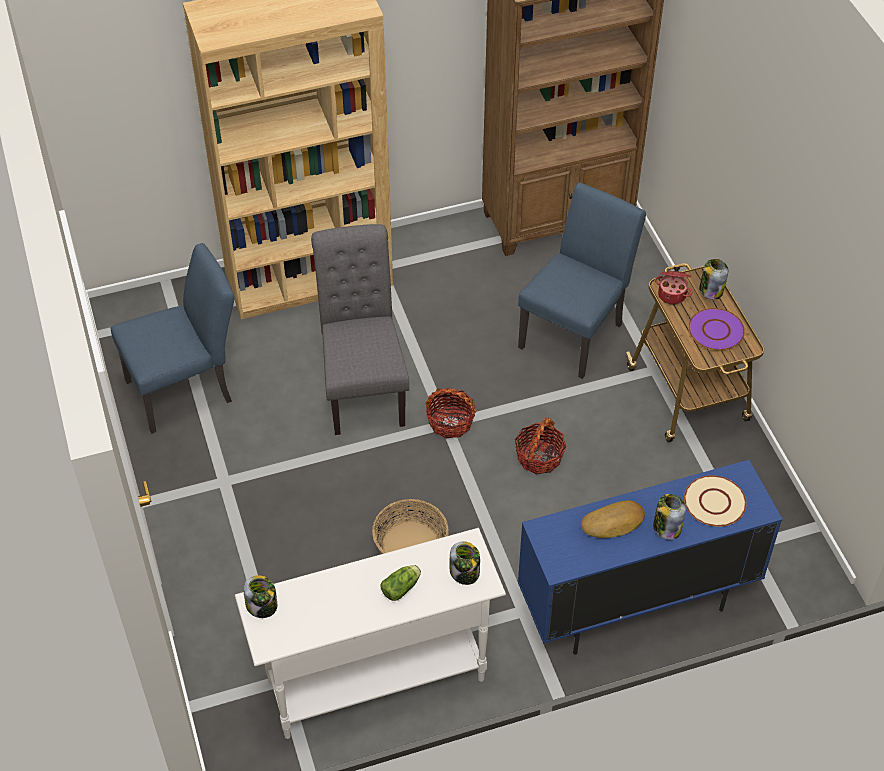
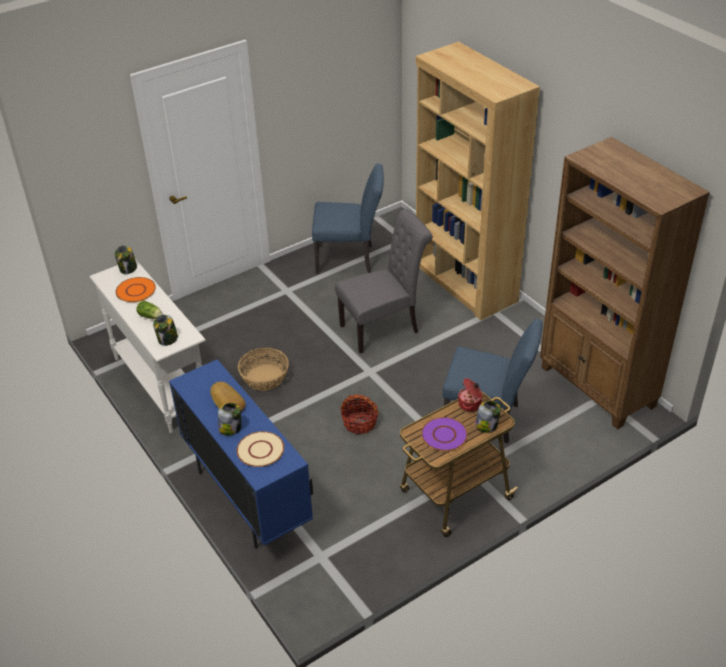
camera: 75 degrees right, 10 degrees down
blue chair [111,243,234,434] -> blue chair turned 45 degrees counterclockwise [312,164,384,274]
basket [426,387,477,438] -> none
none -> orange plate [116,277,156,302]

